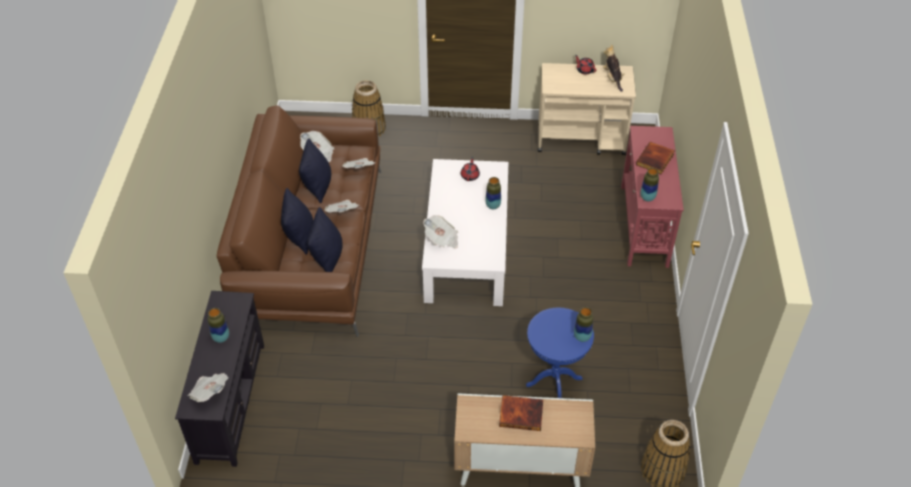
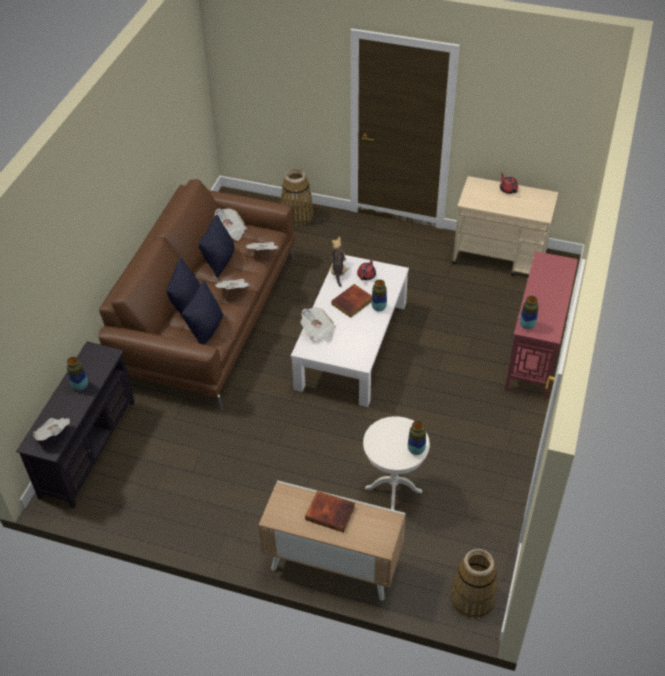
camera: 15 degrees right, 0 degrees up
blue side table [526,307,594,398] -> white side table [363,416,430,510]
plush toy [603,44,624,92] -> plush toy moved to [331,237,349,287]
book [636,142,675,174] -> book moved to [331,284,372,318]

